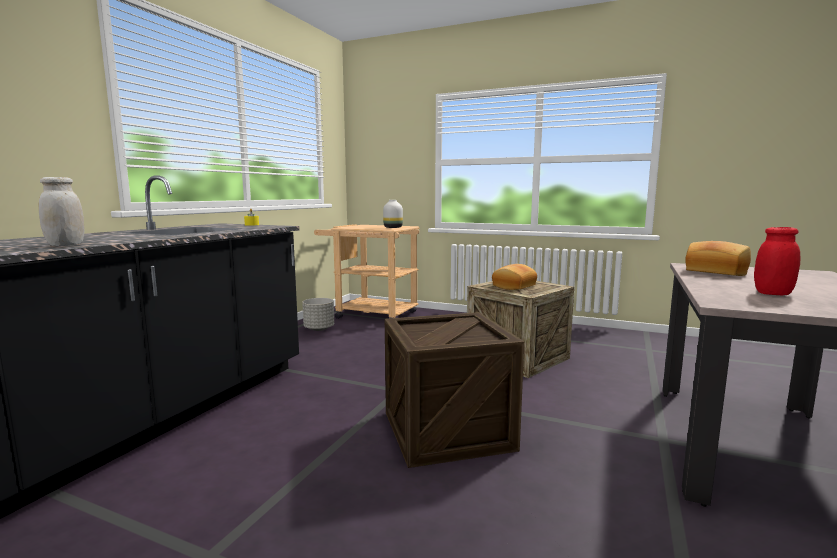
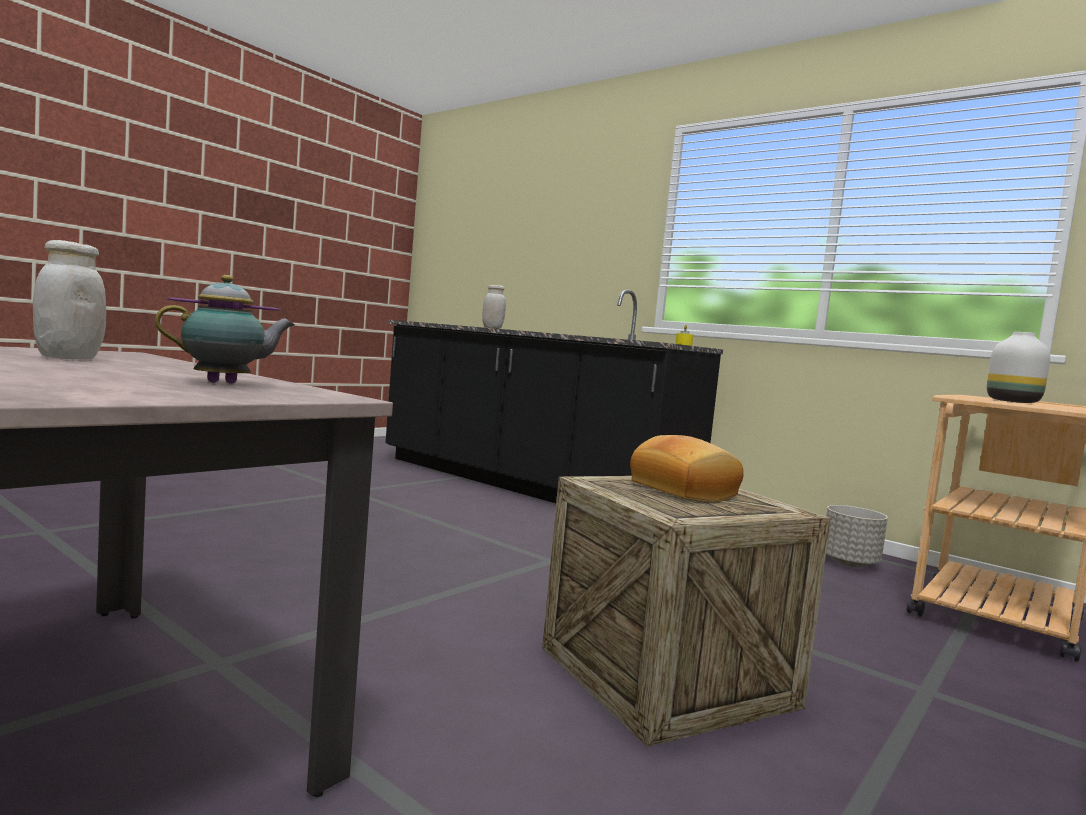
camera: 105 degrees right, 5 degrees down
crate [385,312,524,468] -> none
bread [685,241,751,276] -> teapot [155,275,295,384]
red jar [754,227,800,295] -> white jar [33,240,106,359]

